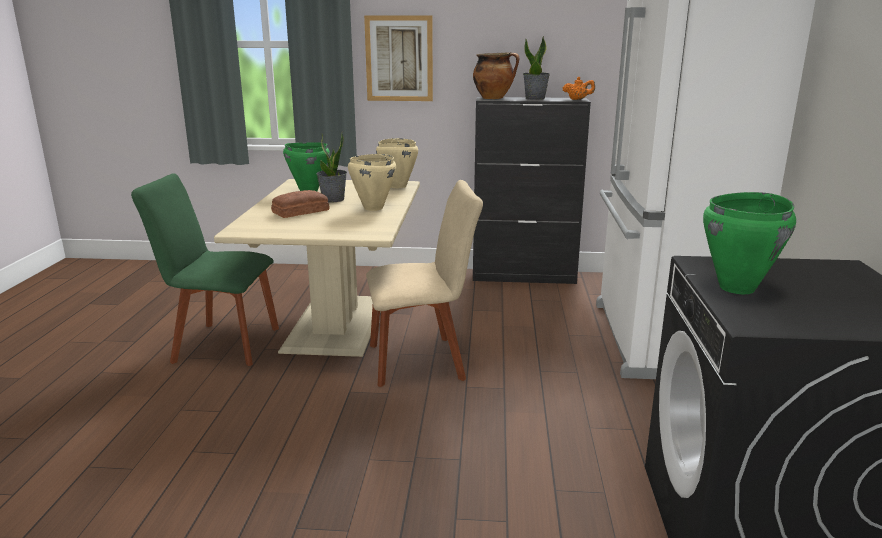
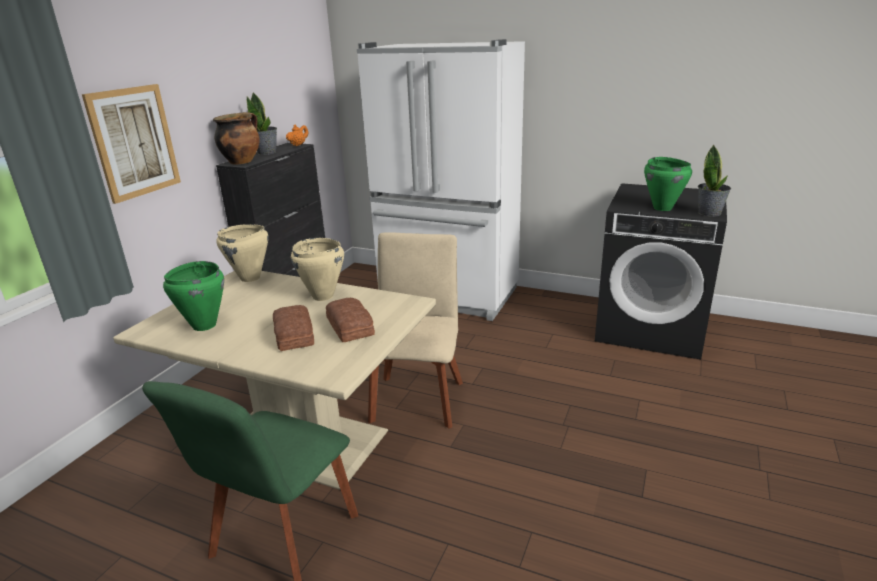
camera: 70 degrees left, 5 degrees up
potted plant [316,132,347,203] -> potted plant moved to [698,144,731,217]
none -> bread [326,298,375,342]

